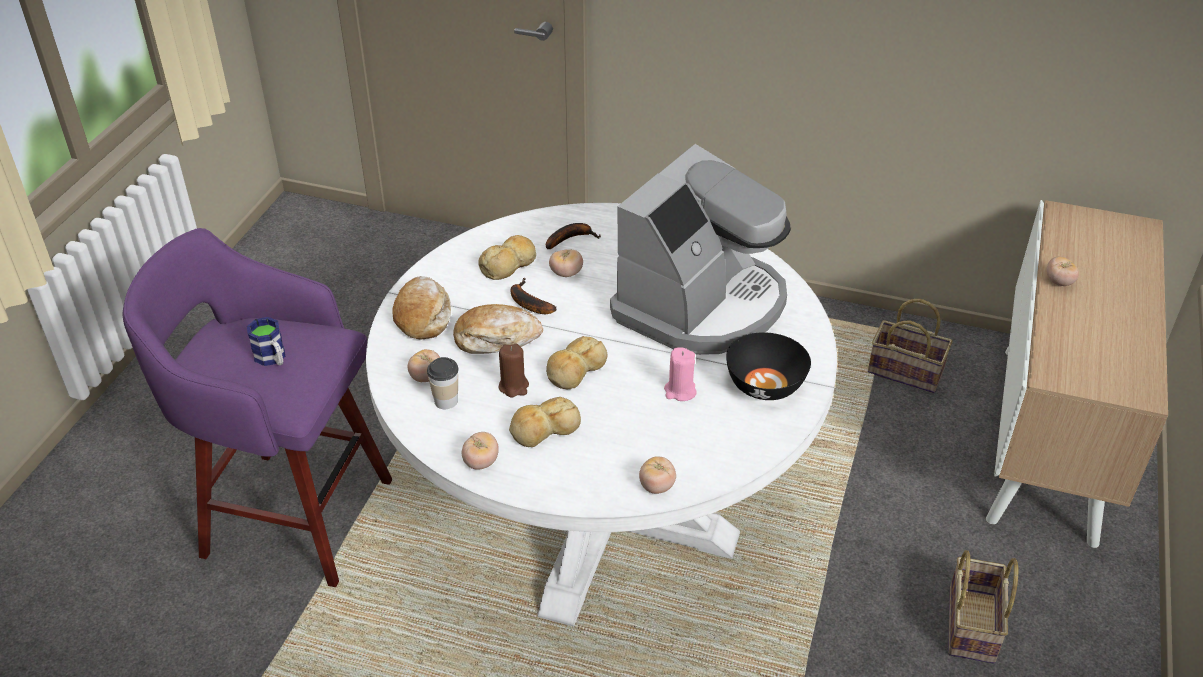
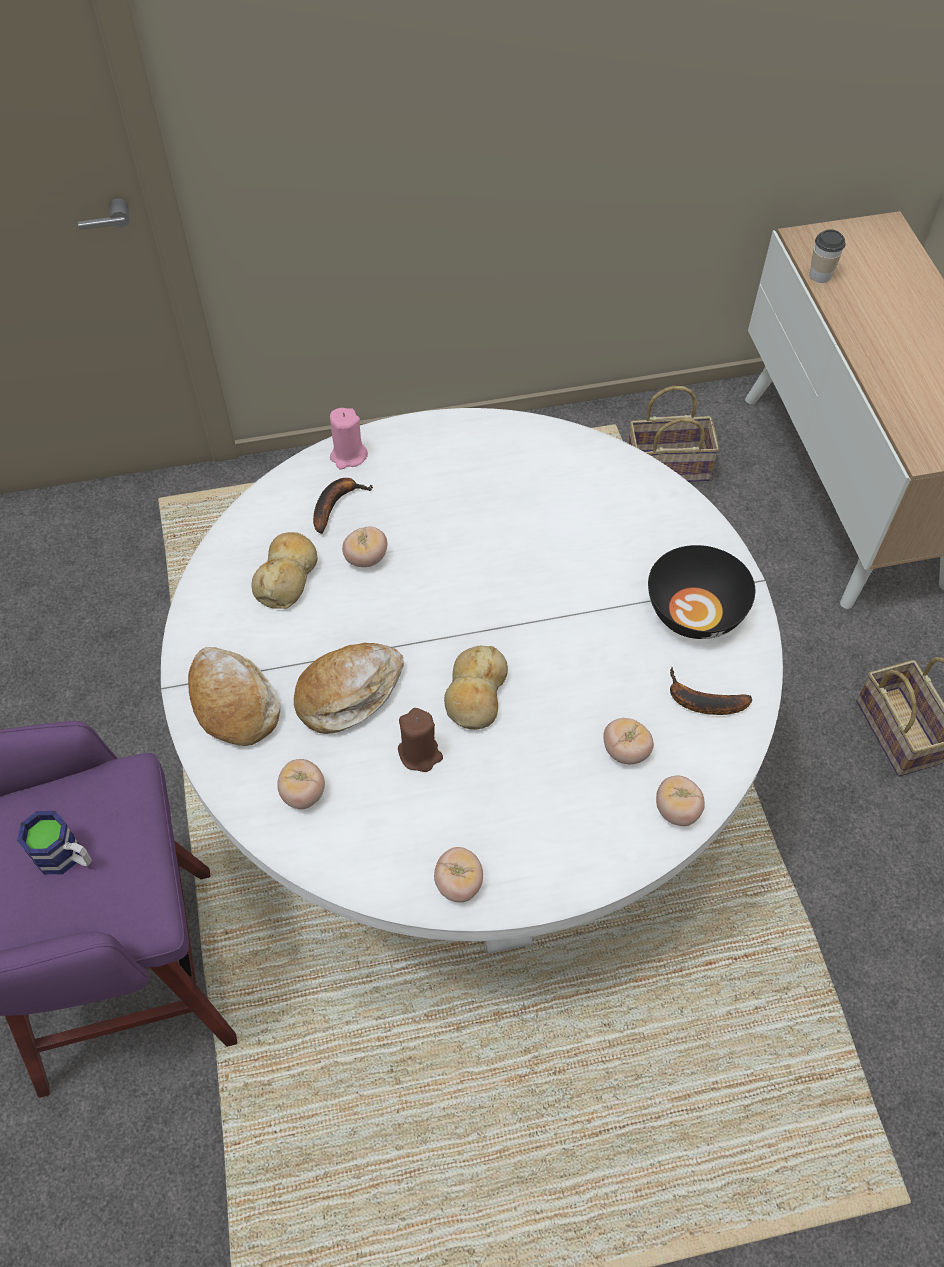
camera: 30 degrees left, 15 degrees up
cup [427,357,459,409] -> cup moved to [809,229,845,283]
bread [509,397,581,447] -> none
banana [511,278,556,314] -> banana moved to [670,667,752,715]
coffee machine [610,144,791,355] -> none
pink candle [664,347,697,401] -> pink candle moved to [330,408,368,470]
tomato [1046,256,1079,286] -> tomato moved to [603,718,654,764]

